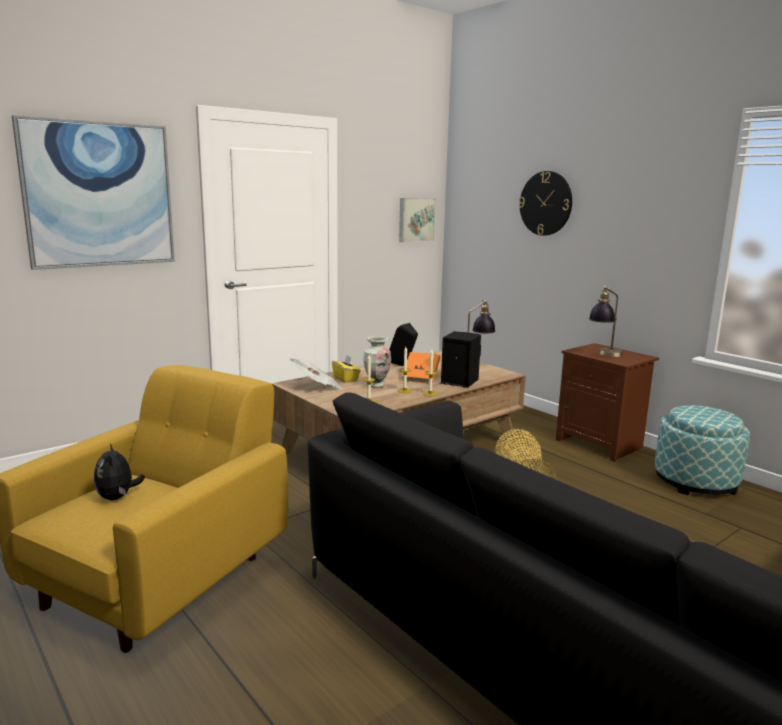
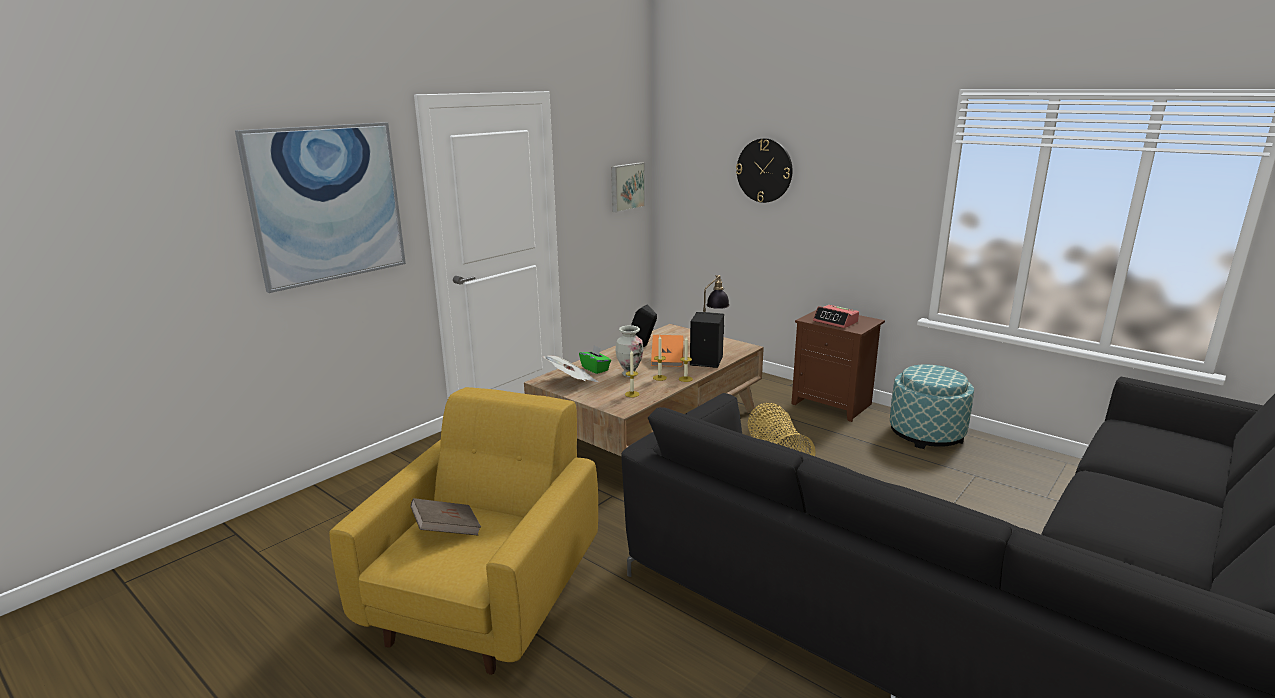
camera: 10 degrees left, 5 degrees up
plush toy [94,443,145,500] -> brown book [410,498,481,535]
yellow tissue box [332,355,361,383] -> green tissue box [579,345,611,374]
table lamp [589,286,623,357] -> alarm clock [813,305,859,328]

